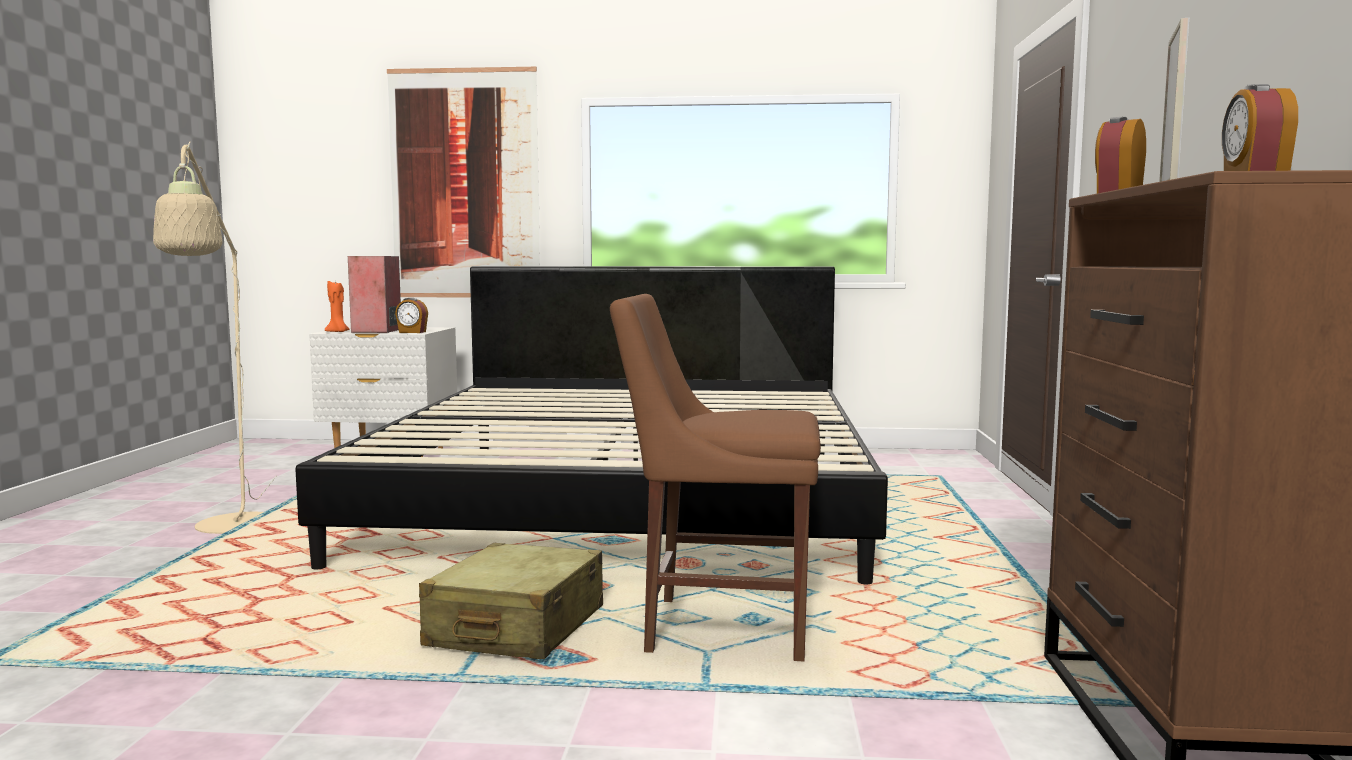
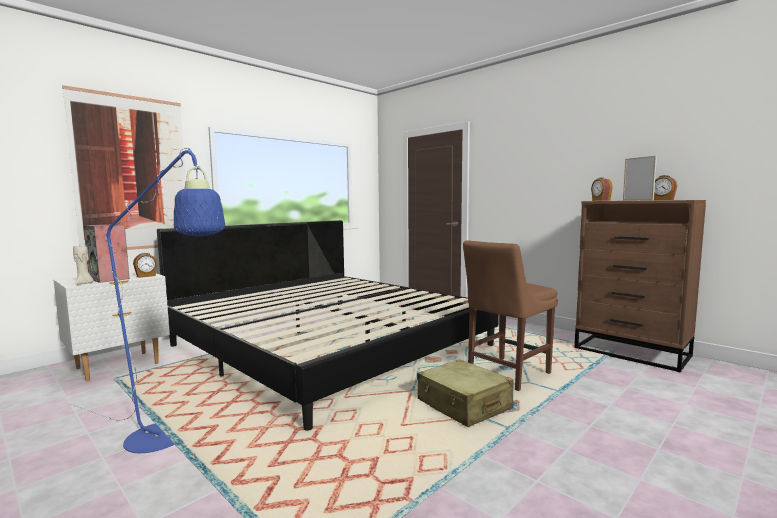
camera: 50 degrees left, 0 degrees up
beige floor lamp [153,142,277,534] -> blue floor lamp [71,148,225,453]
orange candle [325,279,349,332] -> beige candle [73,246,94,284]

